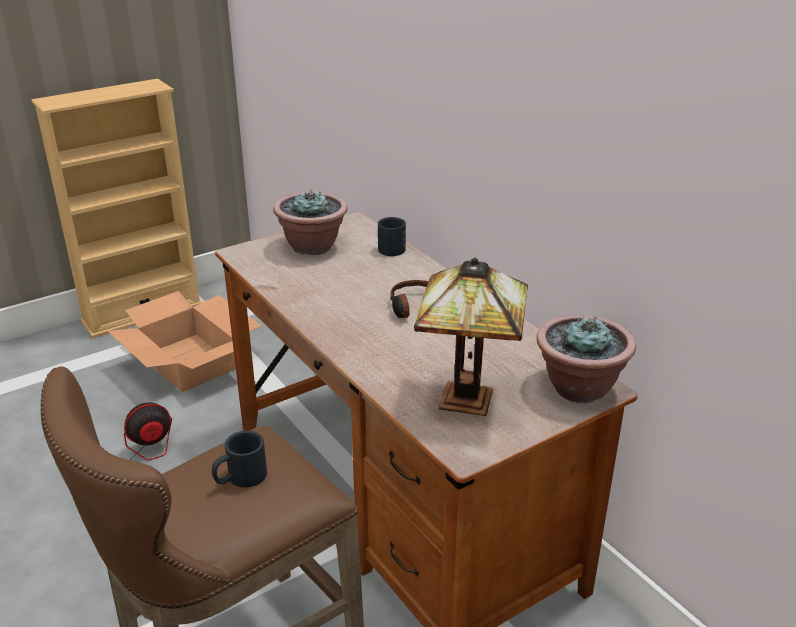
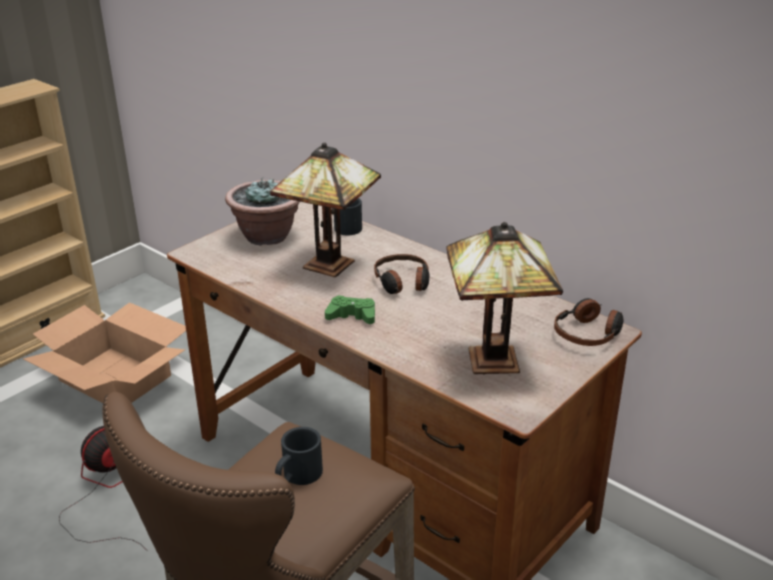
camera: 15 degrees left, 0 degrees up
potted plant [537,315,636,403] -> headphones [554,298,623,346]
none -> table lamp [270,143,381,277]
none -> green game controller [325,295,375,324]

